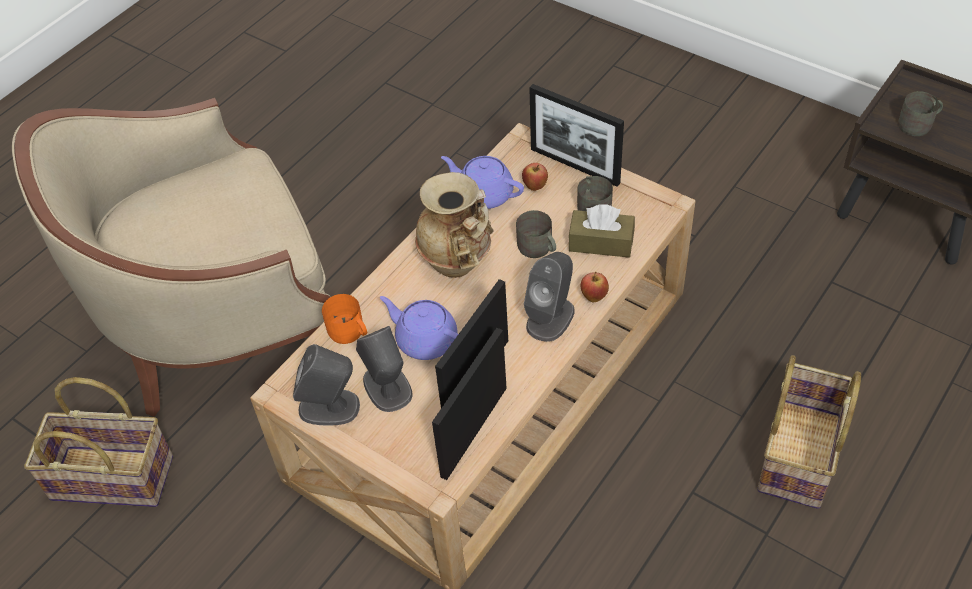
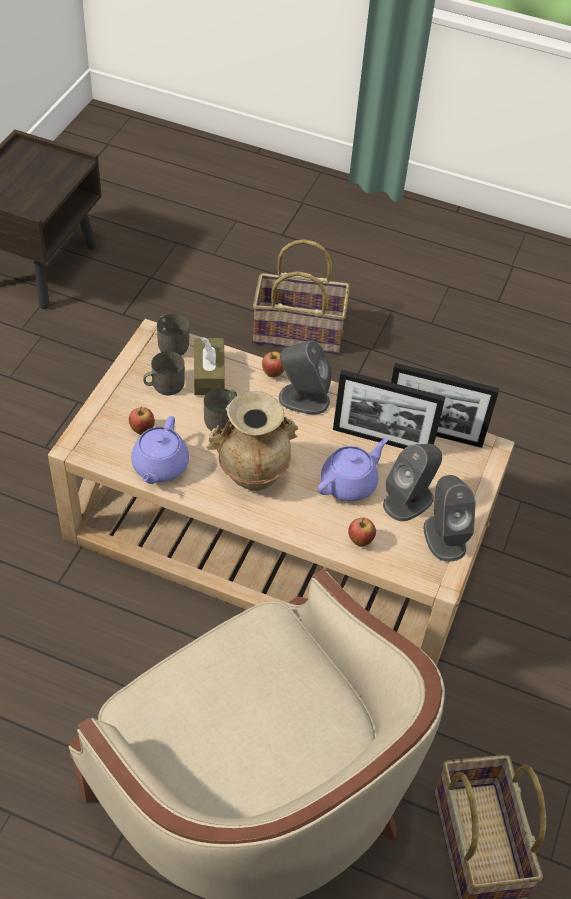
camera: 110 degrees left, 0 degrees up
orange mug [322,294,367,344] -> apple [348,518,376,547]
purple teapot [380,296,458,360] -> purple teapot turned 150 degrees counterclockwise [317,438,388,501]
picture frame [529,84,624,187] -> none
grey mug [899,91,943,136] -> grey mug moved to [157,314,189,355]

